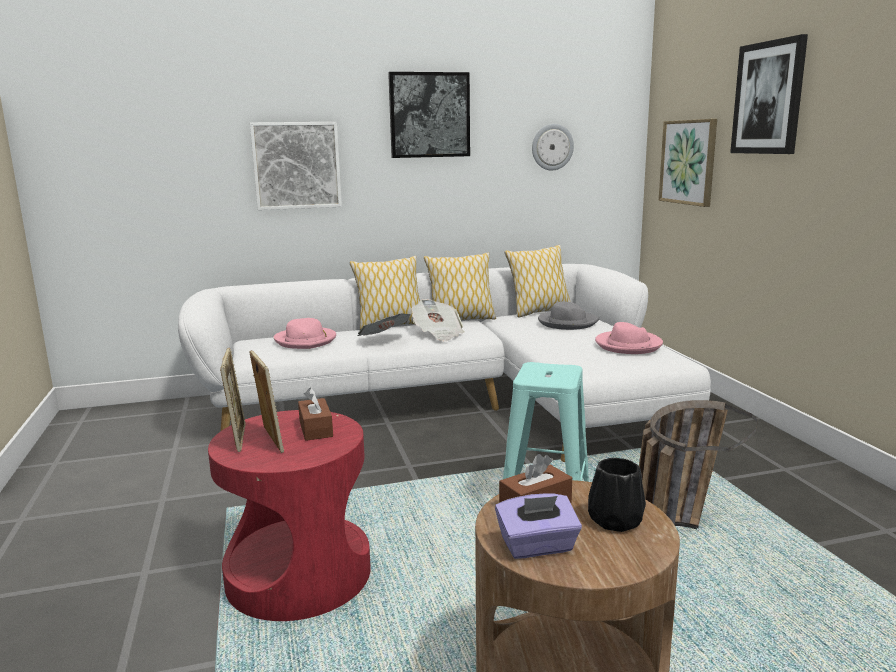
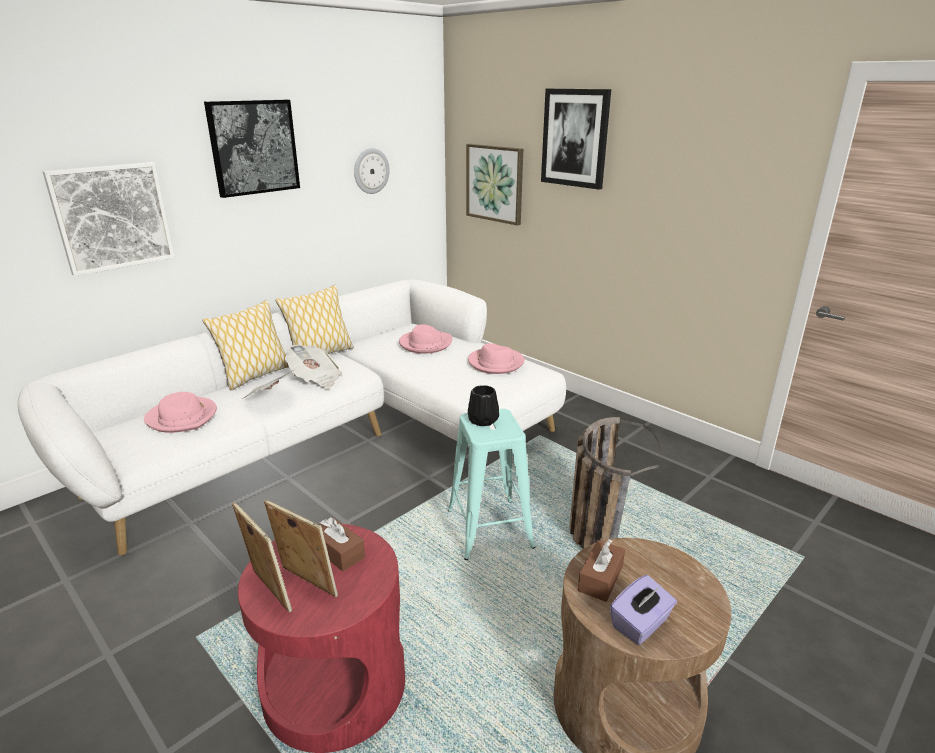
camera: 30 degrees left, 10 degrees up
pillow [504,245,570,318] -> none
grey hat [538,301,599,330] -> pink hat [399,324,452,354]
black vase [588,458,646,532] -> black vase moved to [468,385,499,426]

